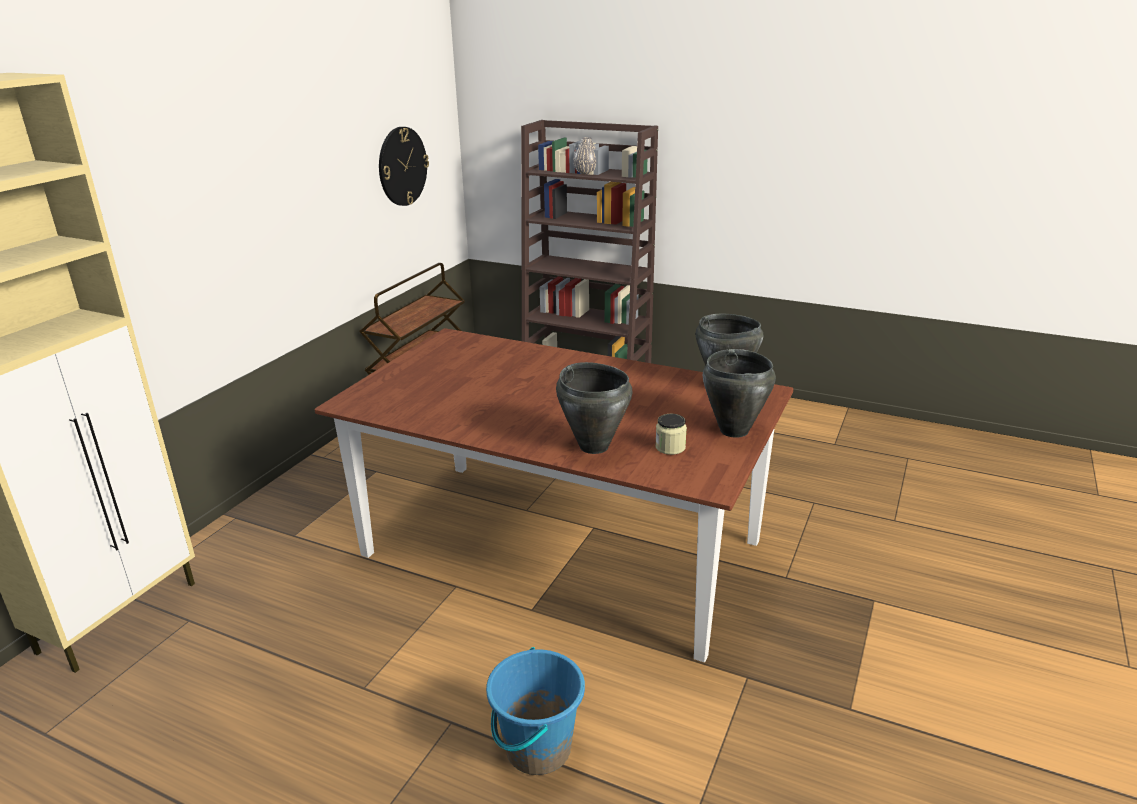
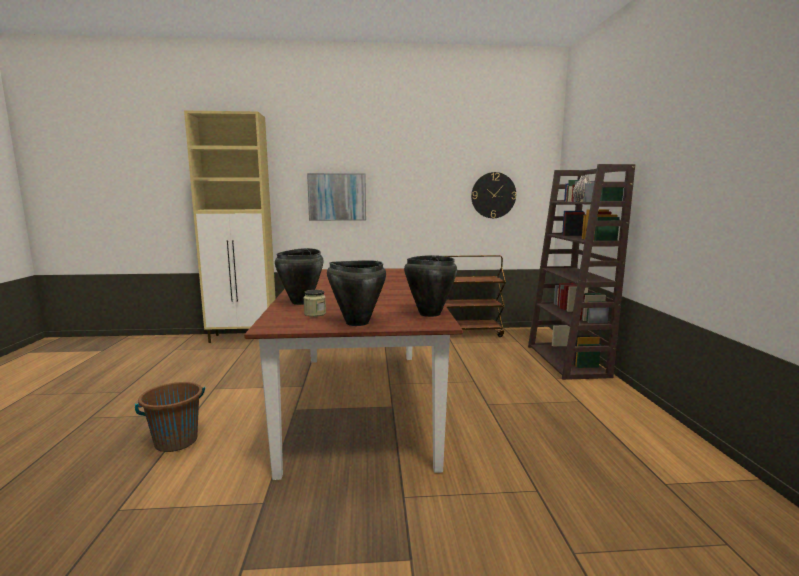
camera: 60 degrees right, 15 degrees down
blue bucket [486,647,585,775] -> brown bucket [135,382,205,452]
none -> picture [307,173,366,221]

